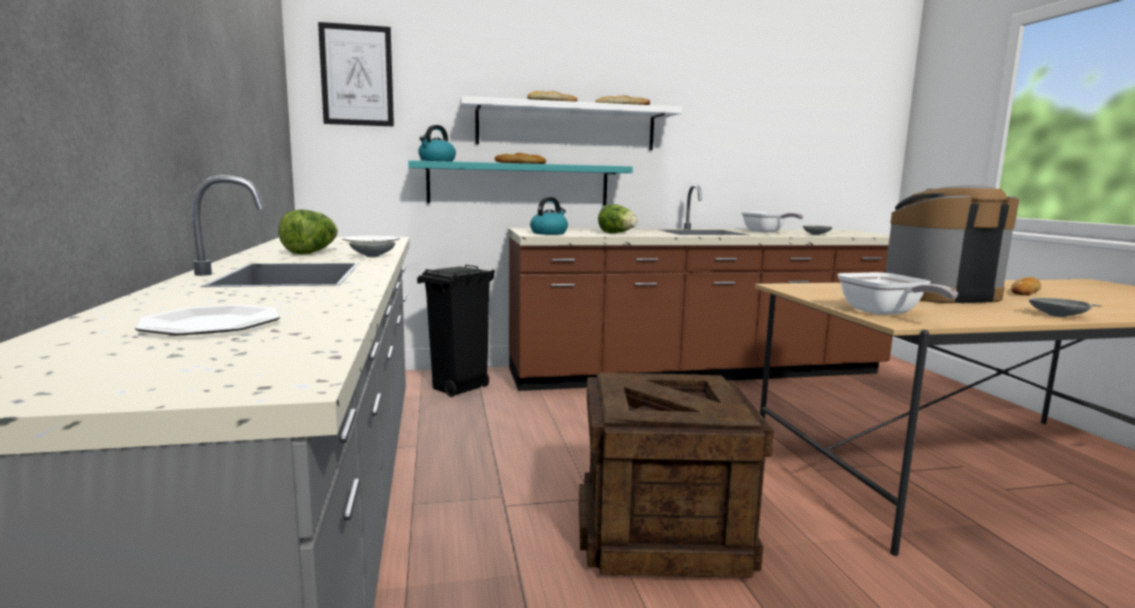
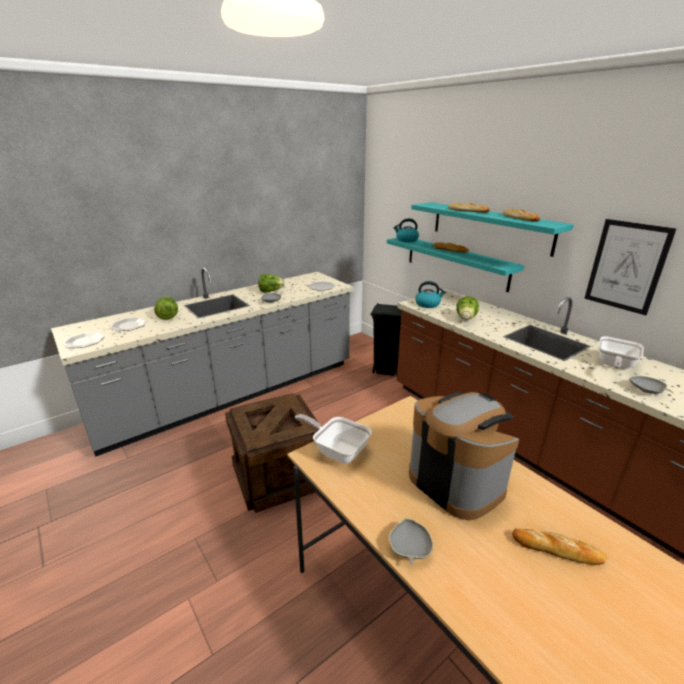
camera: 65 degrees right, 15 degrees up
picture [318,22,394,127] -> picture moved to [584,219,676,315]
white shelf [460,96,682,150] -> turquoise shelf [411,202,574,257]
frying pan [837,272,958,315] -> frying pan turned 75 degrees clockwise [295,414,372,464]
none -> plate [63,332,105,348]
none -> lettuce [154,296,178,320]

